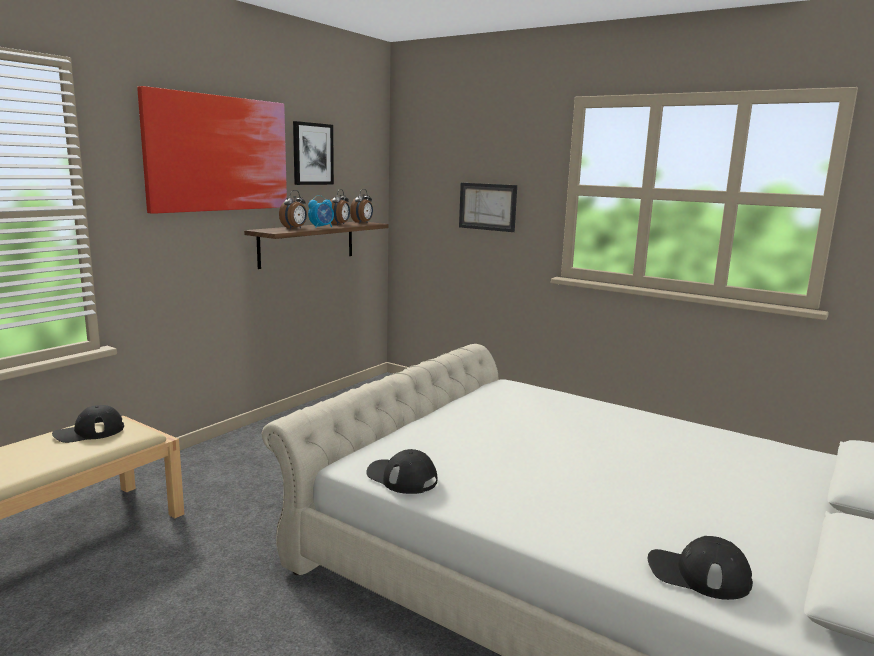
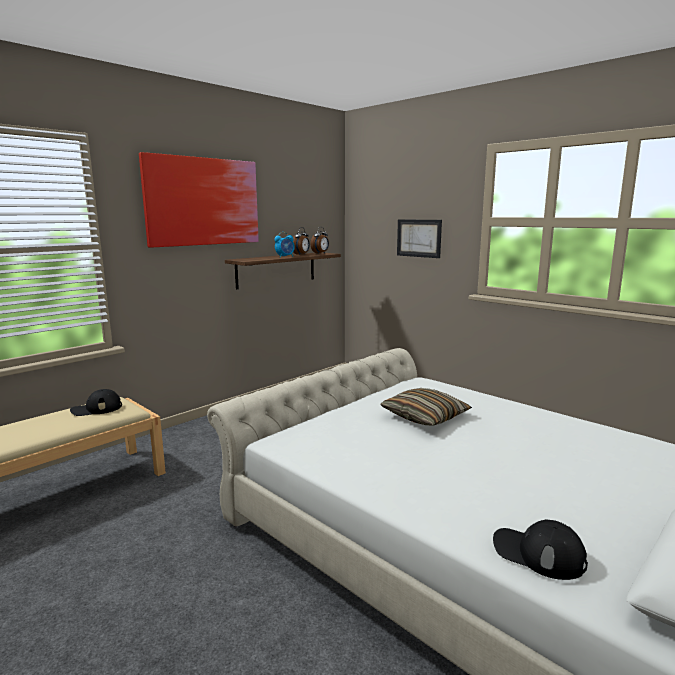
camera: 10 degrees right, 0 degrees up
alarm clock [279,190,307,229] -> none
picture [293,121,334,185] -> none
black cap [366,449,437,494] -> none
none -> pillow [380,388,472,426]

